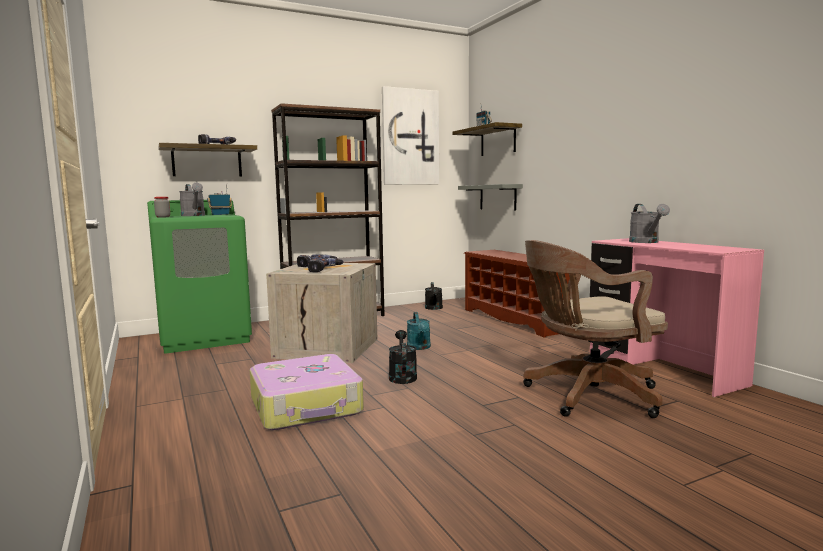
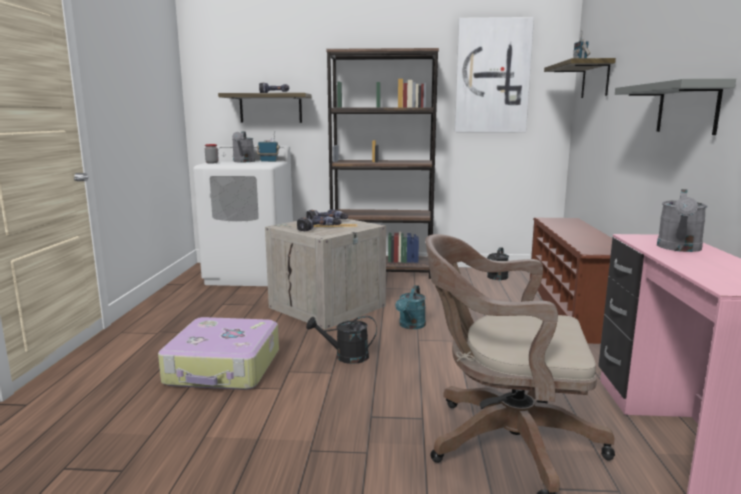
camera: 30 degrees right, 5 degrees up
green washing machine [147,200,252,353] -> white washing machine [193,145,293,286]
black watering can [389,330,417,384] -> black watering can turned 120 degrees counterclockwise [306,316,377,364]
grey shelf [458,184,523,211] -> grey shelf moved to [615,78,736,135]

